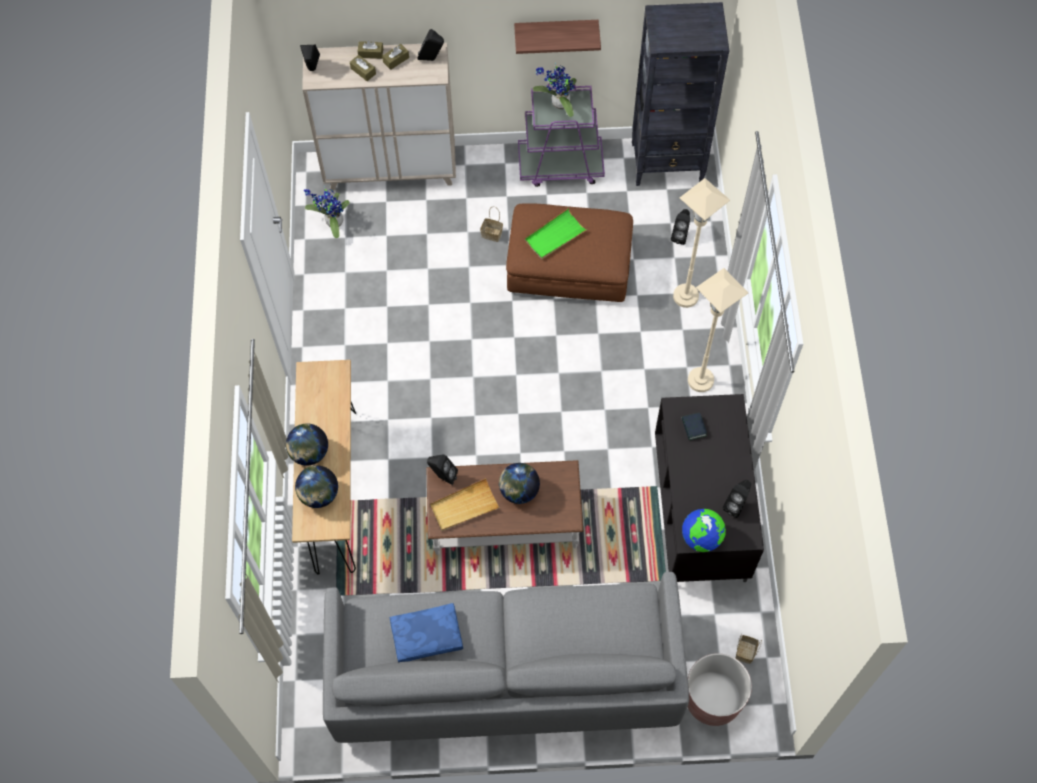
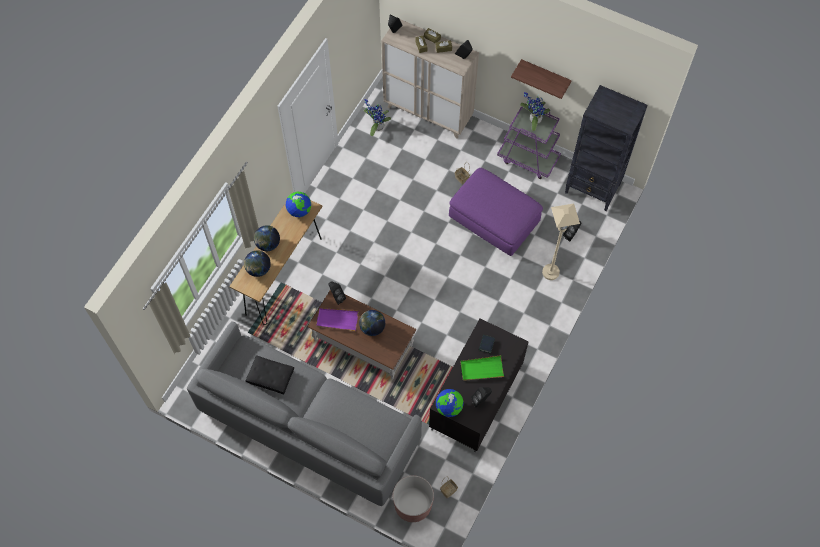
camera: 30 degrees right, 0 degrees up
blue pillow [390,603,463,662] -> black pillow [245,355,294,394]
beige tray [430,478,500,531] -> purple tray [316,308,358,331]
brown ottoman [506,203,633,302] -> purple ottoman [449,168,543,256]
green tray [525,208,588,259] -> green tray moved to [461,355,504,381]
beige floor lamp [688,268,748,392] -> none
none -> globe [286,192,311,217]

